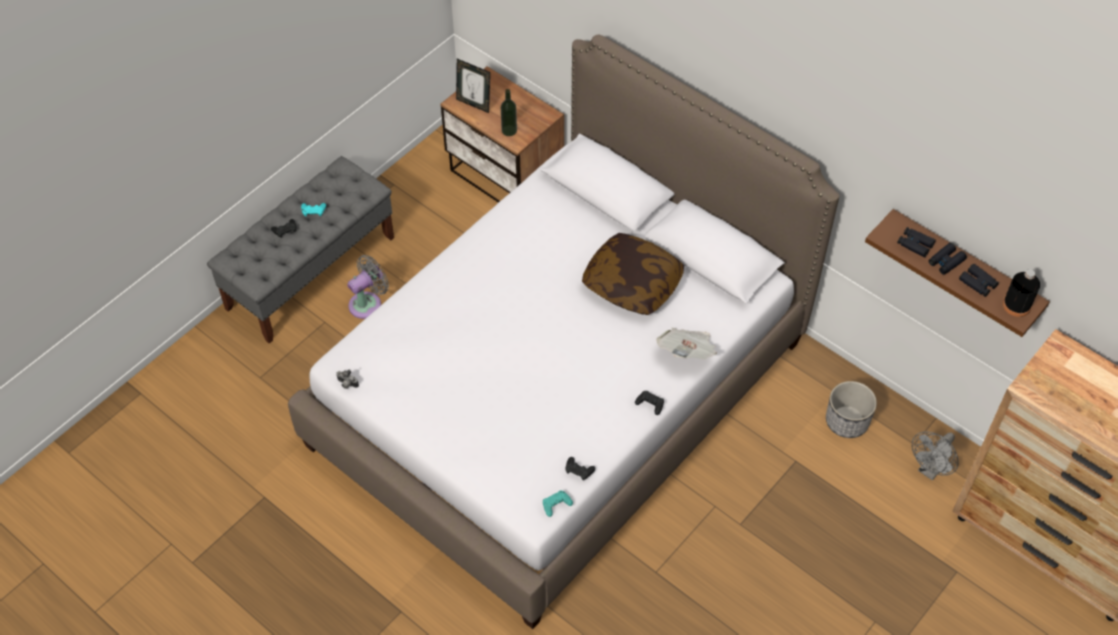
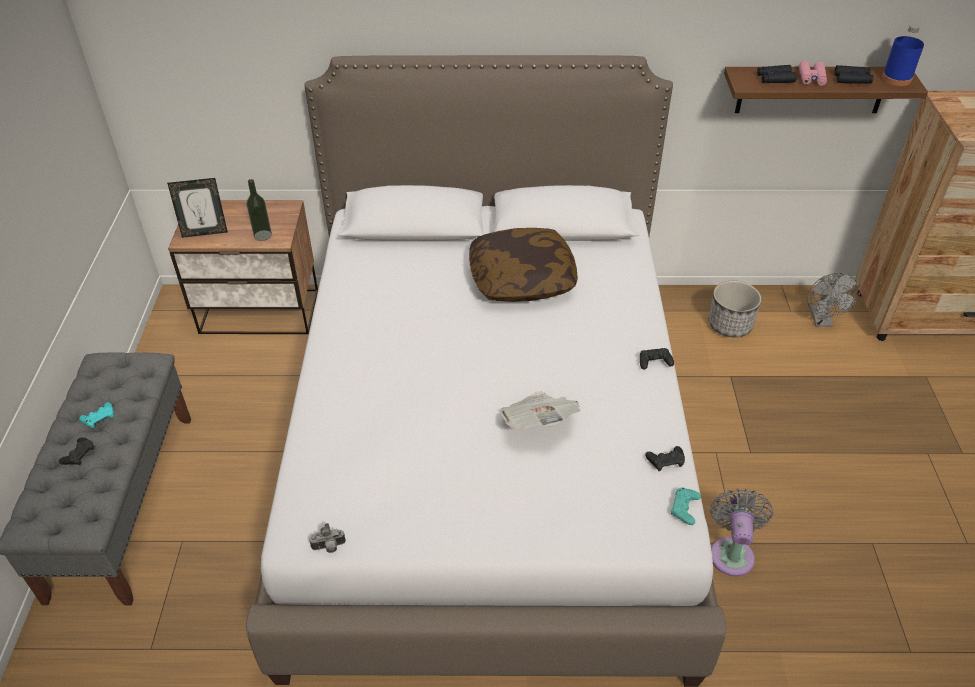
camera: 40 degrees left, 10 degrees down
grey fan [347,255,389,319] -> grey fan moved to [710,489,773,577]
newspaper [656,328,717,360] -> newspaper moved to [501,391,581,429]
black binoculars [929,243,967,275] -> pink binoculars [799,61,827,86]
black bottle [1003,269,1040,317] -> blue bottle [882,24,924,86]

